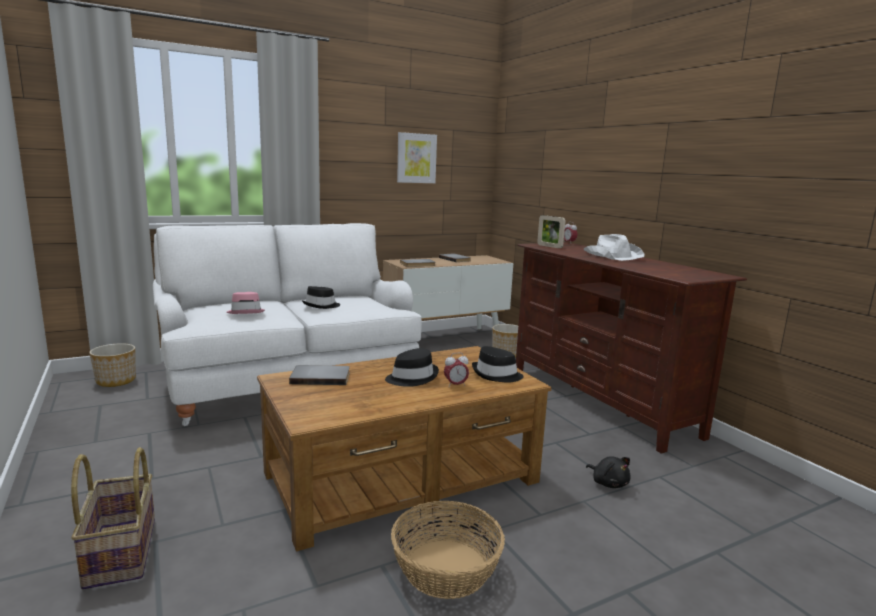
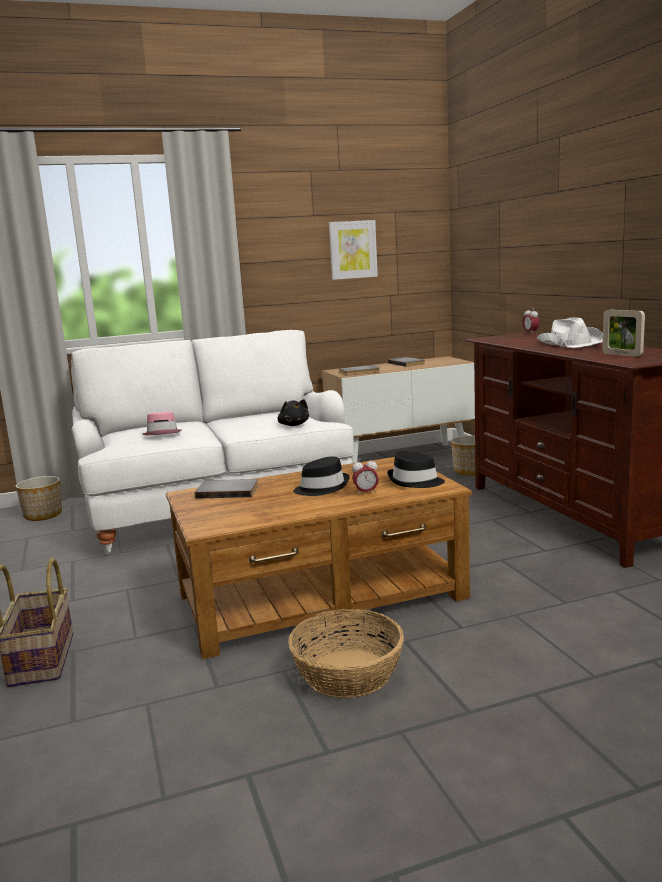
camera: 10 degrees right, 0 degrees up
black hat [302,286,340,309] -> none
picture frame [537,215,565,248] -> picture frame moved to [602,310,645,357]
black plush toy [586,456,631,488] -> black plush toy moved to [278,399,309,426]

